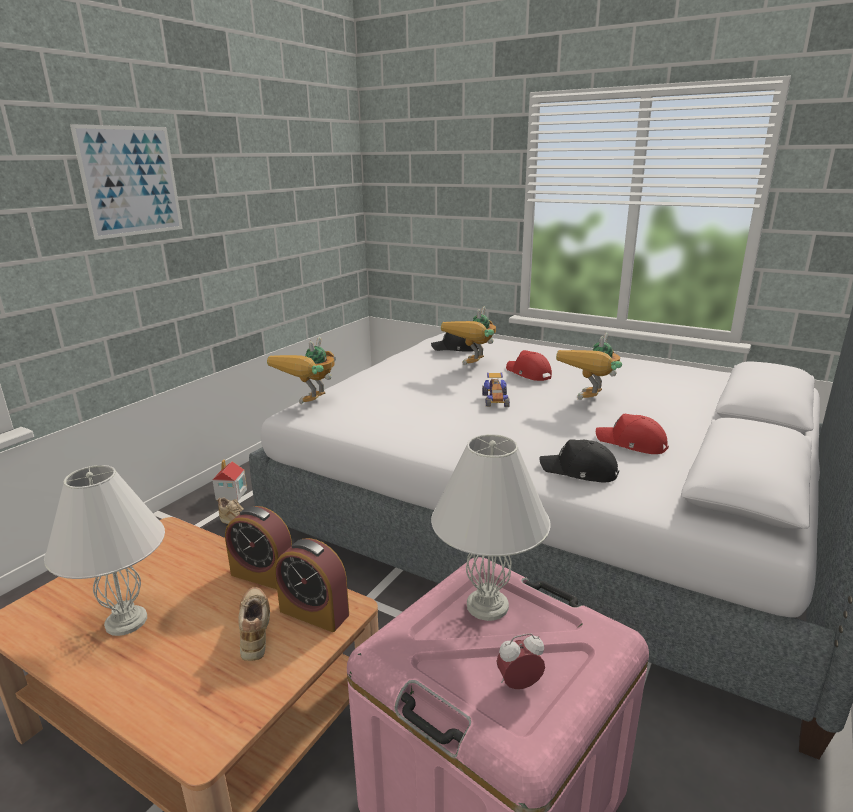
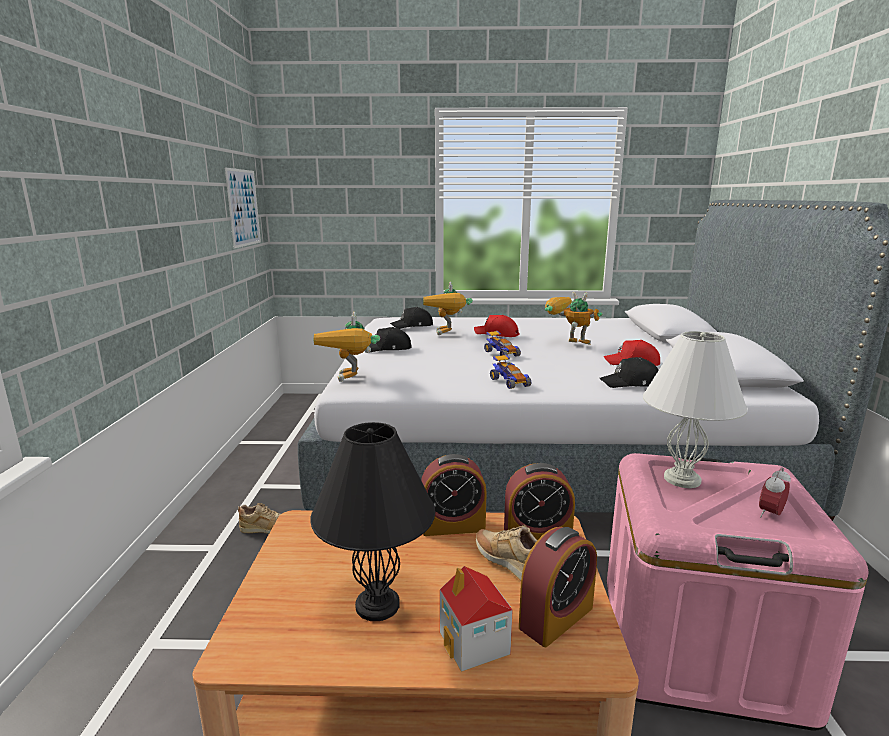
camera: 30 degrees left, 5 degrees down
white table lamp [44,465,165,636] -> black table lamp [310,422,435,621]
picture [70,124,183,240] -> picture moved to [225,167,261,248]
toy house [212,459,247,501] -> toy house moved to [440,566,513,672]
toy robot [556,333,622,400] -> toy robot turned 120 degrees clockwise [545,291,602,345]
none -> black cap [369,327,411,352]
none -> toy car [490,355,531,389]
none -> alarm clock [519,527,597,647]

